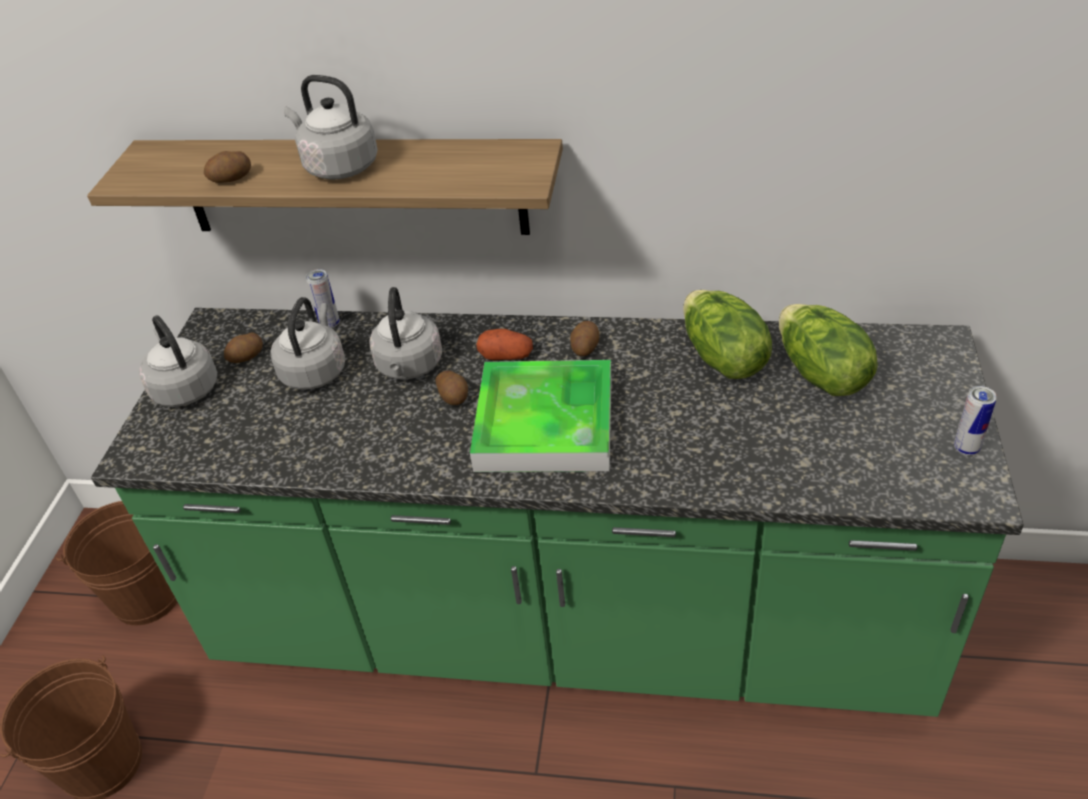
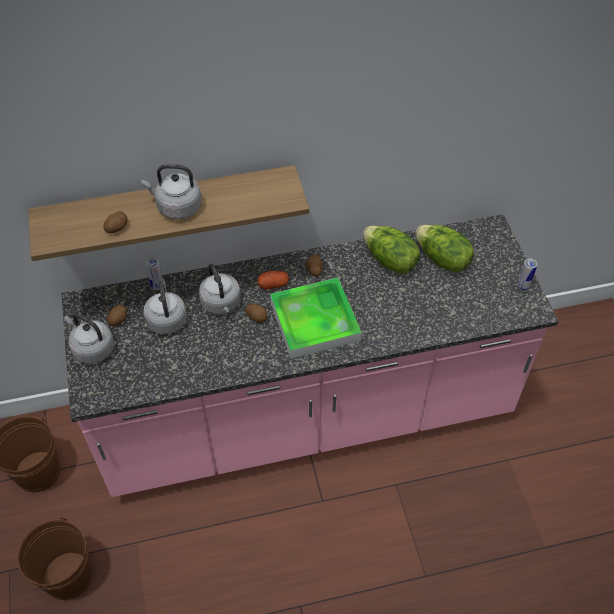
camera: 25 degrees left, 10 degrees up
green counter [91,308,1024,717] -> pink counter [62,214,558,497]

